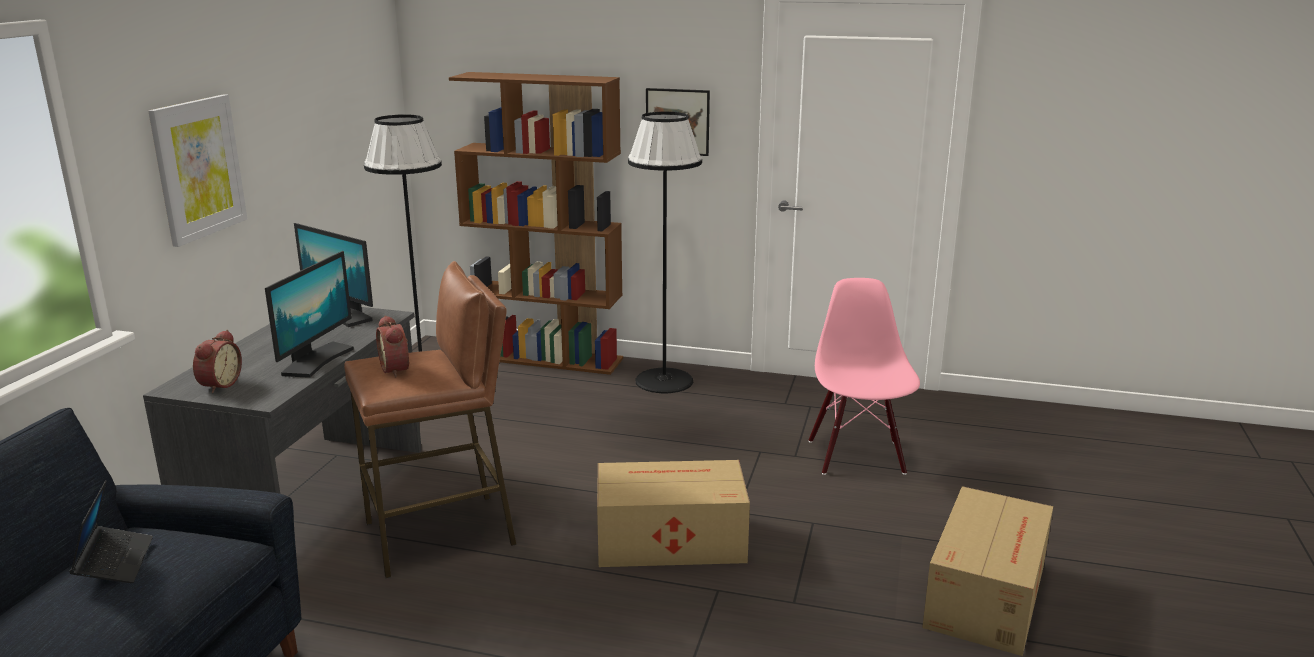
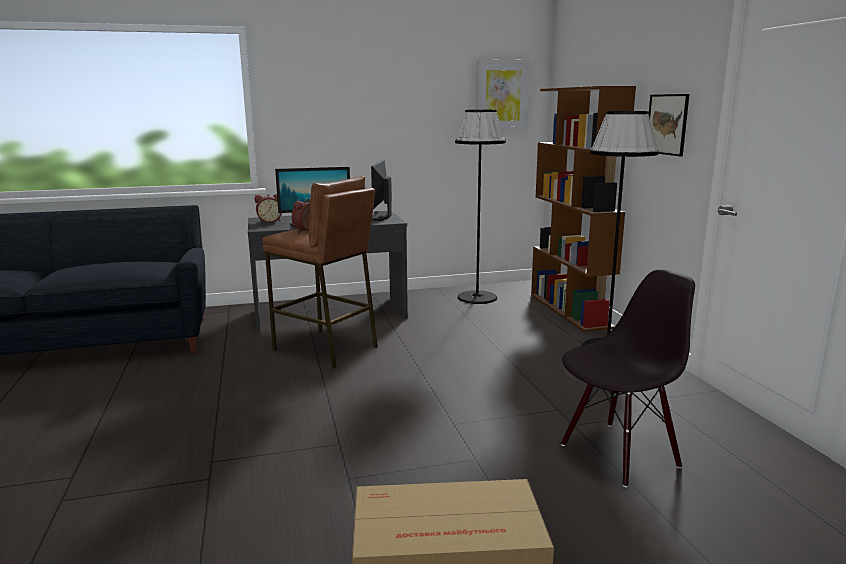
camera: 60 degrees right, 5 degrees down
laptop [69,480,153,583] -> none
picture [148,94,247,247] -> picture moved to [476,59,530,131]
cardboard box [597,460,750,567] -> none
pink chair [809,278,920,475] -> black chair [561,270,695,487]

